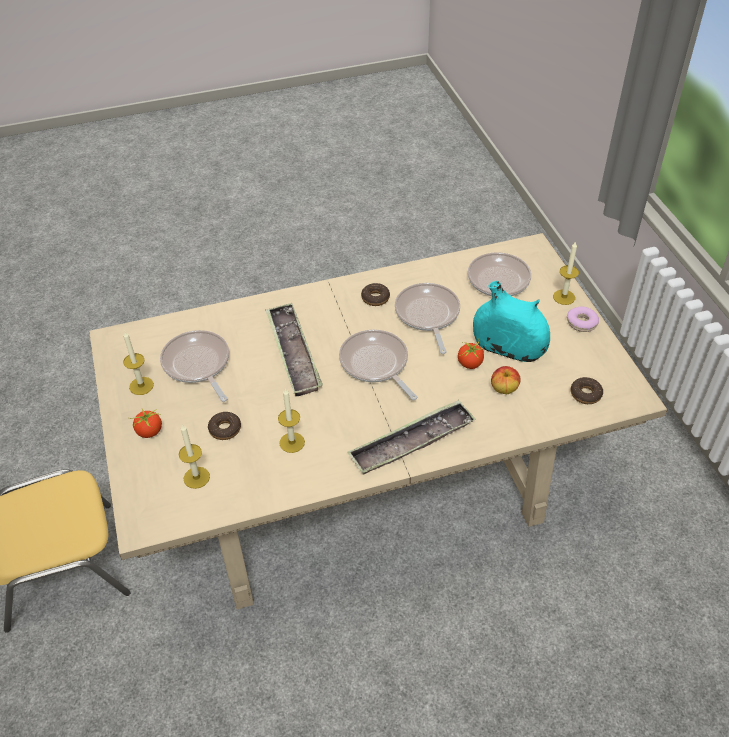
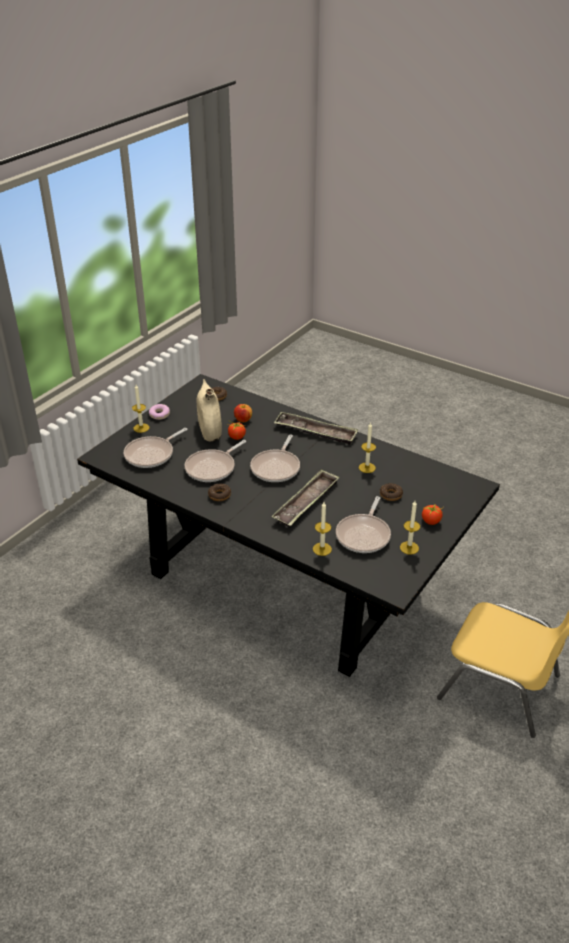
camera: 130 degrees left, 10 degrees down
beige dining table [89,233,668,609] -> black dining table [77,374,500,677]
candle [179,424,210,489] -> candle moved to [313,502,332,556]
turquoise vase [473,281,550,362] -> beige vase [197,379,222,441]

